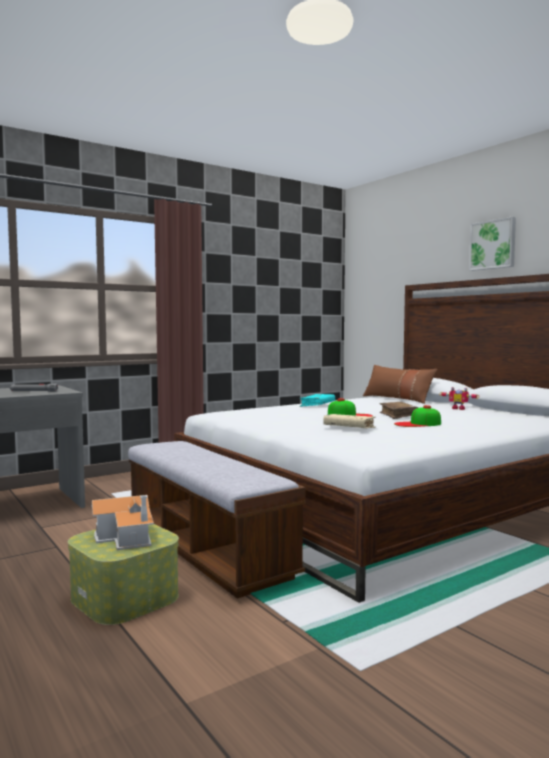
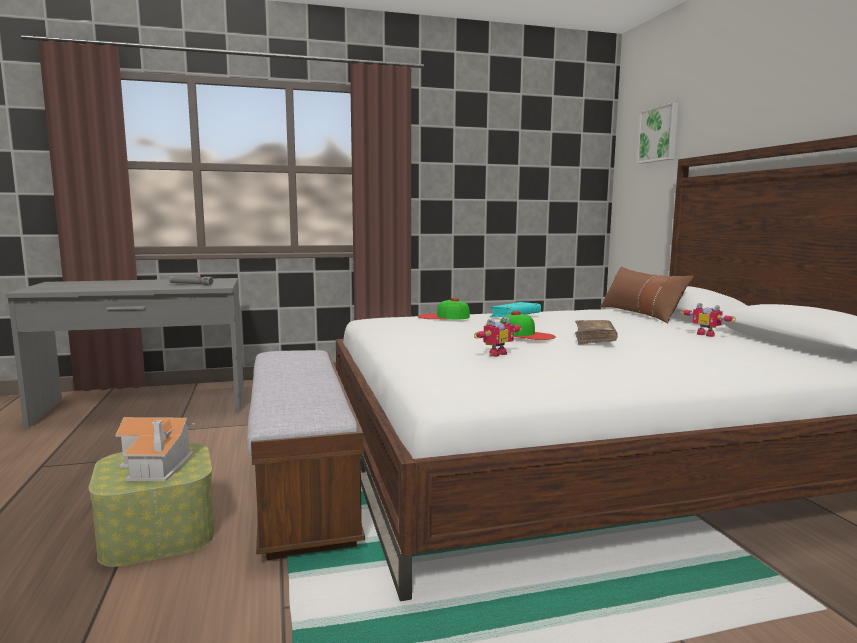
camera: 20 degrees right, 5 degrees up
beige book [323,414,376,428] -> toy robot [474,317,522,357]
cap [394,405,441,427] -> cap moved to [418,298,470,320]
picture [469,217,516,271] -> picture moved to [637,103,678,164]

